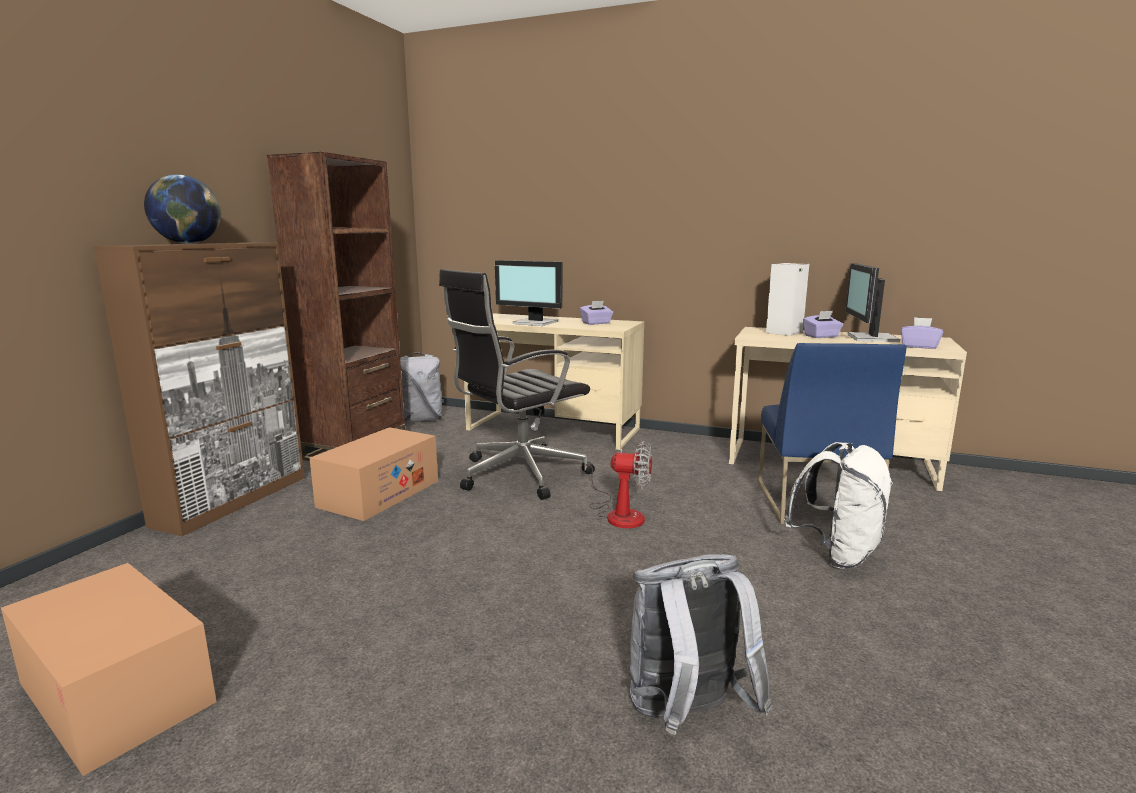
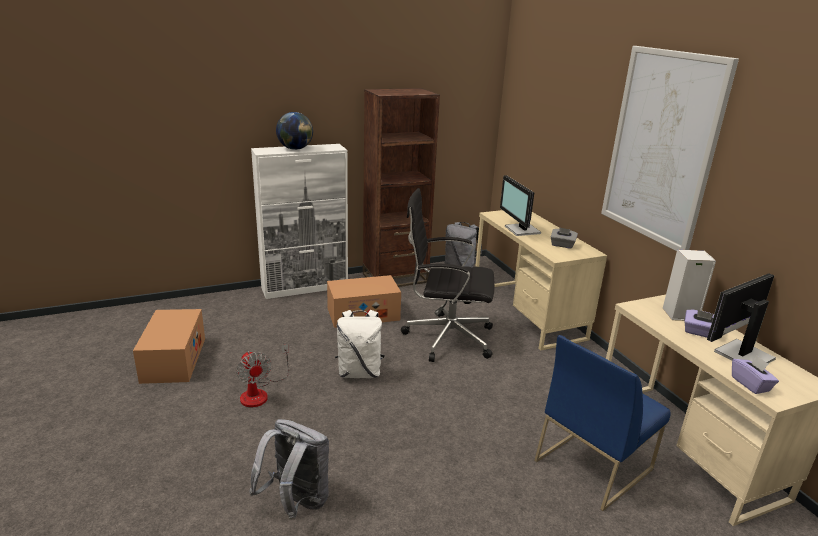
camera: 45 degrees right, 10 degrees up
brown cabinet [94,243,305,536] -> white cabinet [251,144,348,299]
purple tissue box [580,301,613,325] -> grey tissue box [551,227,578,249]
fan [585,441,652,528] -> fan moved to [236,344,289,407]
white backpack [784,442,893,569] -> white backpack moved to [335,310,385,378]
none -> picture [601,46,739,251]

